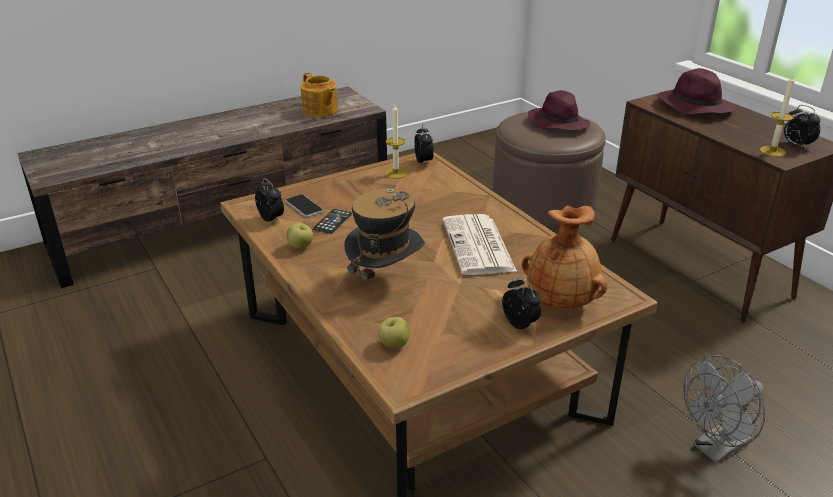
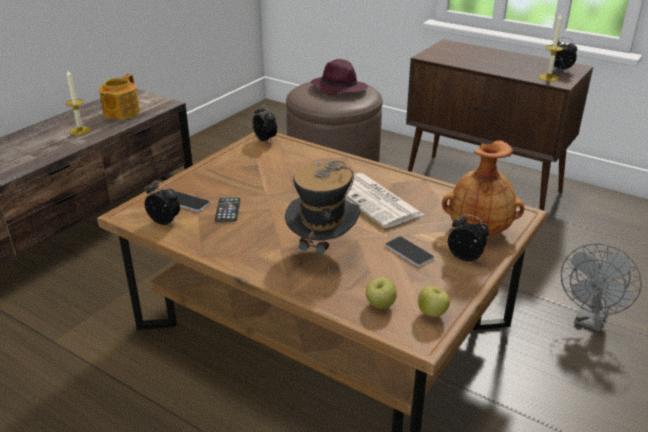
camera: 25 degrees left, 0 degrees up
apple [287,223,313,249] -> apple moved to [418,286,450,317]
teapot [301,73,338,117] -> teapot turned 75 degrees clockwise [99,74,140,120]
candle [385,105,407,179] -> candle moved to [66,70,91,135]
purple hat [657,68,736,115] -> none
none -> phone [385,236,434,266]

